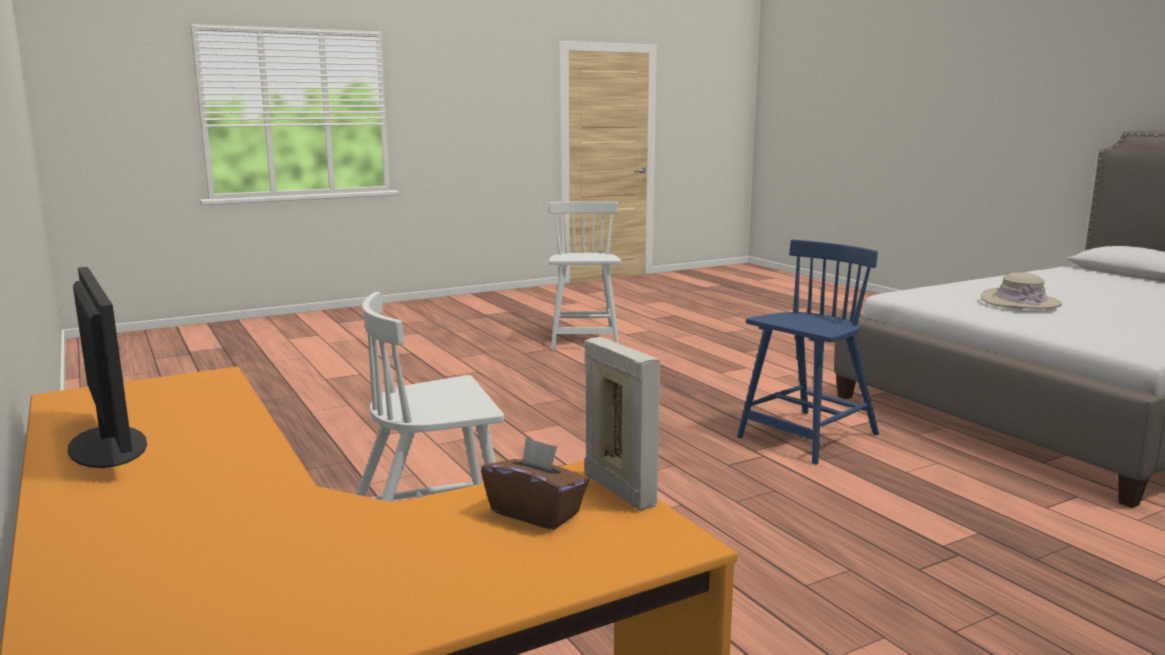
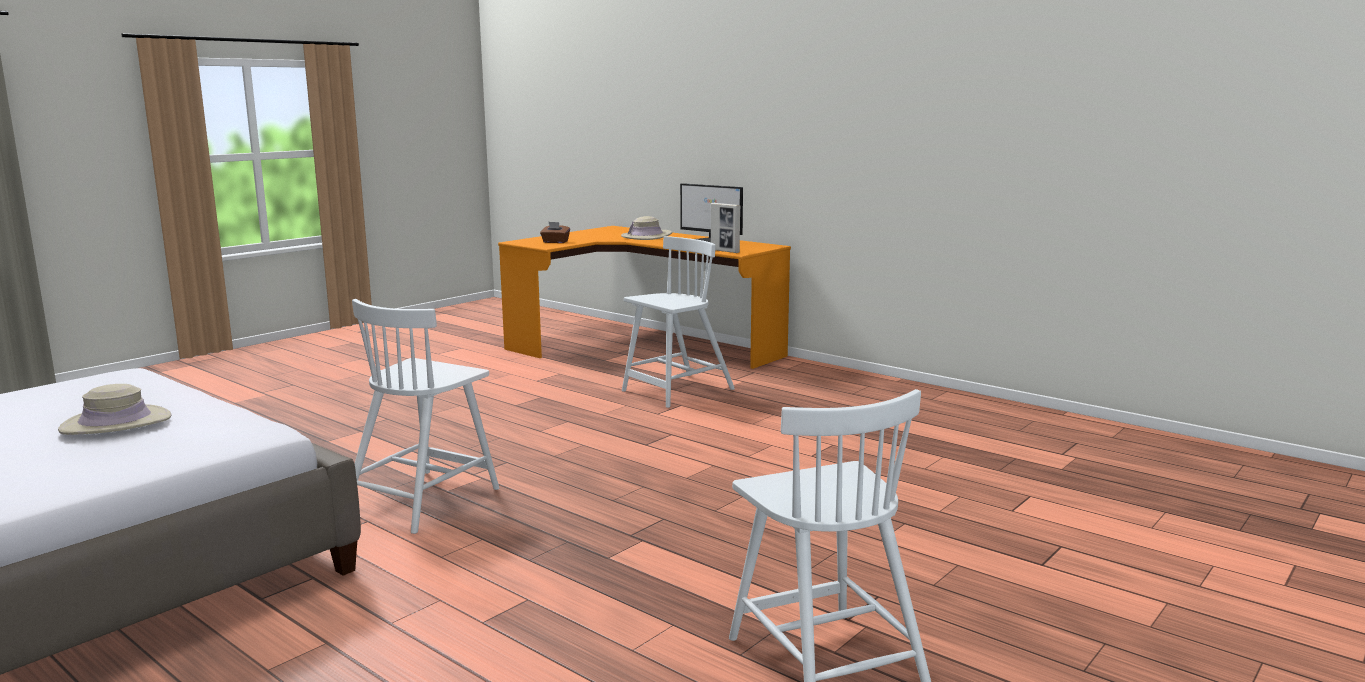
camera: 160 degrees right, 0 degrees up
picture frame [585,337,660,510] -> picture frame moved to [711,203,741,253]
blue chair [737,240,879,465] -> white chair [352,299,499,534]
none -> beige hat [621,216,672,240]

